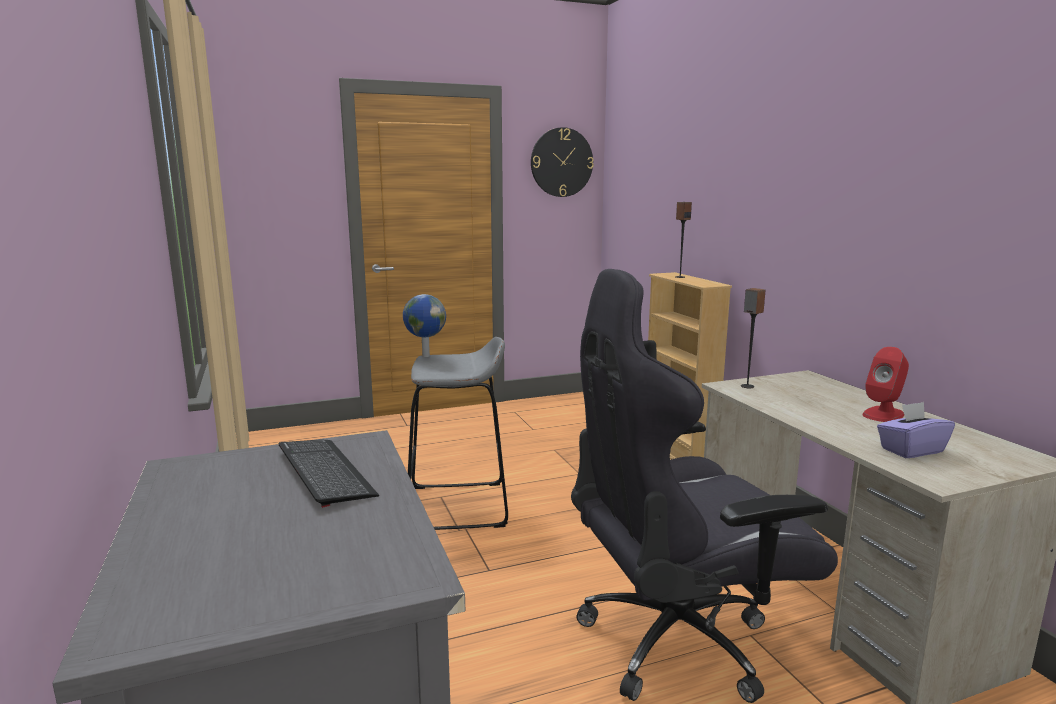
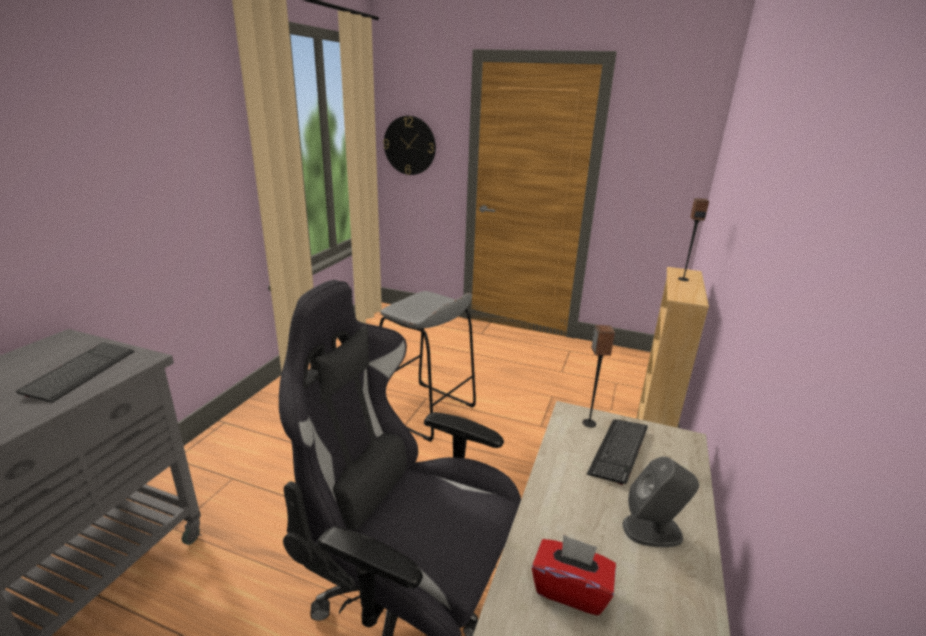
camera: 40 degrees right, 10 degrees up
globe [403,294,446,357] -> none
wall clock [531,127,594,197] -> wall clock moved to [383,116,436,175]
red speaker [862,347,909,422] -> grey speaker [623,456,699,547]
purple tissue box [877,402,955,458] -> red tissue box [532,534,616,615]
none -> keyboard [587,419,648,485]

